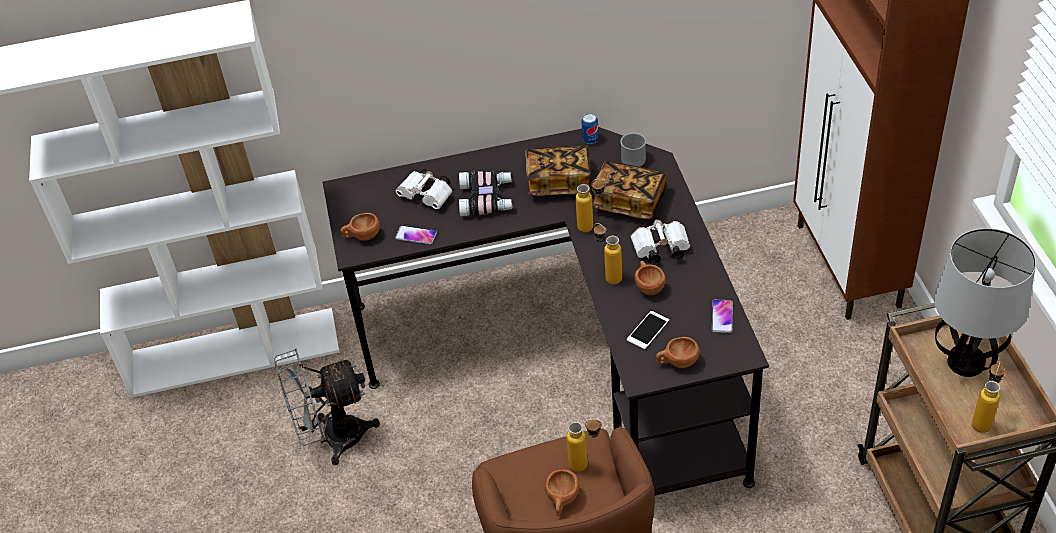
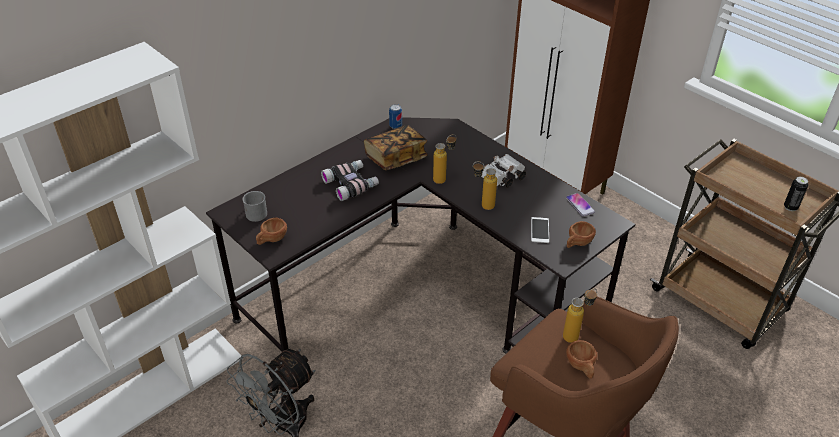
camera: 35 degrees left, 5 degrees down
phone [395,226,437,244] -> none
white binoculars [396,169,452,209] -> none
book [592,161,667,219] -> none
grey mug [620,132,646,167] -> grey mug moved to [242,191,267,222]
brown cup [635,261,666,295] -> none
table lamp [934,228,1036,377] -> none
bottle [972,361,1005,433] -> can [784,176,808,211]

